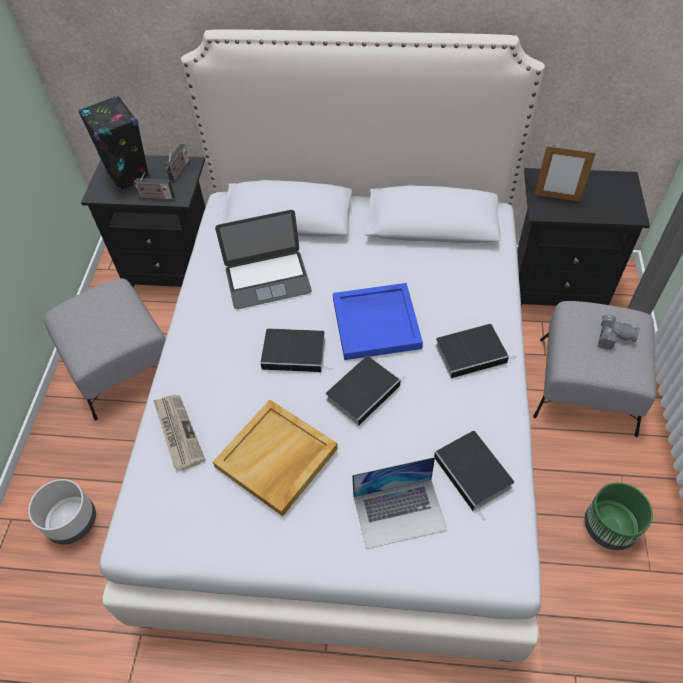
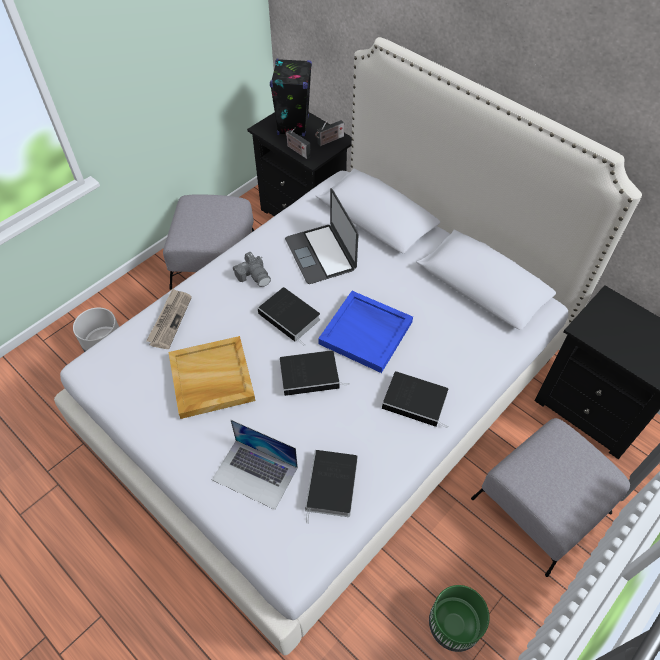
camera: 35 degrees right, 0 degrees up
laptop [215,210,312,309] -> laptop turned 45 degrees clockwise [285,188,359,284]
picture frame [534,146,596,202] -> none
camera [598,314,640,350] -> camera moved to [233,252,271,287]

